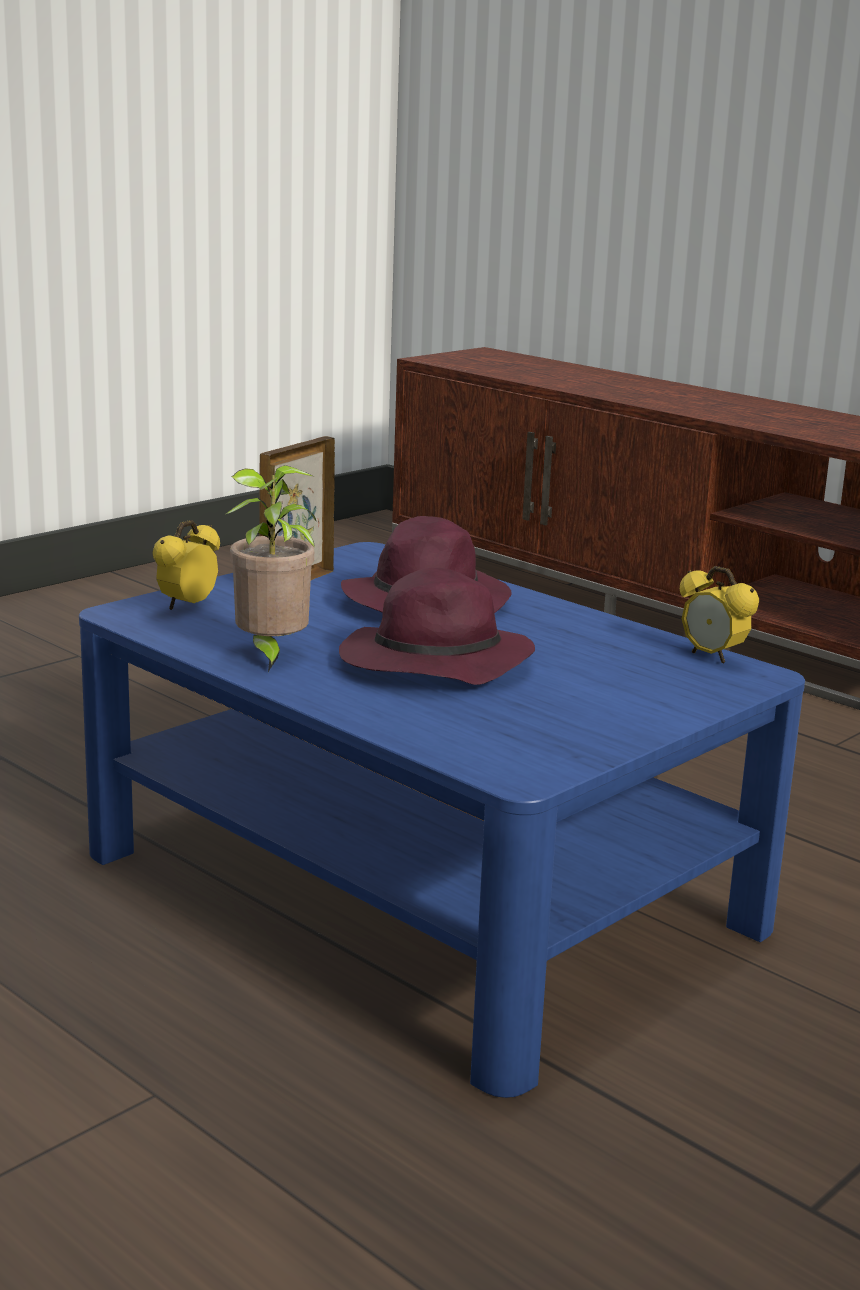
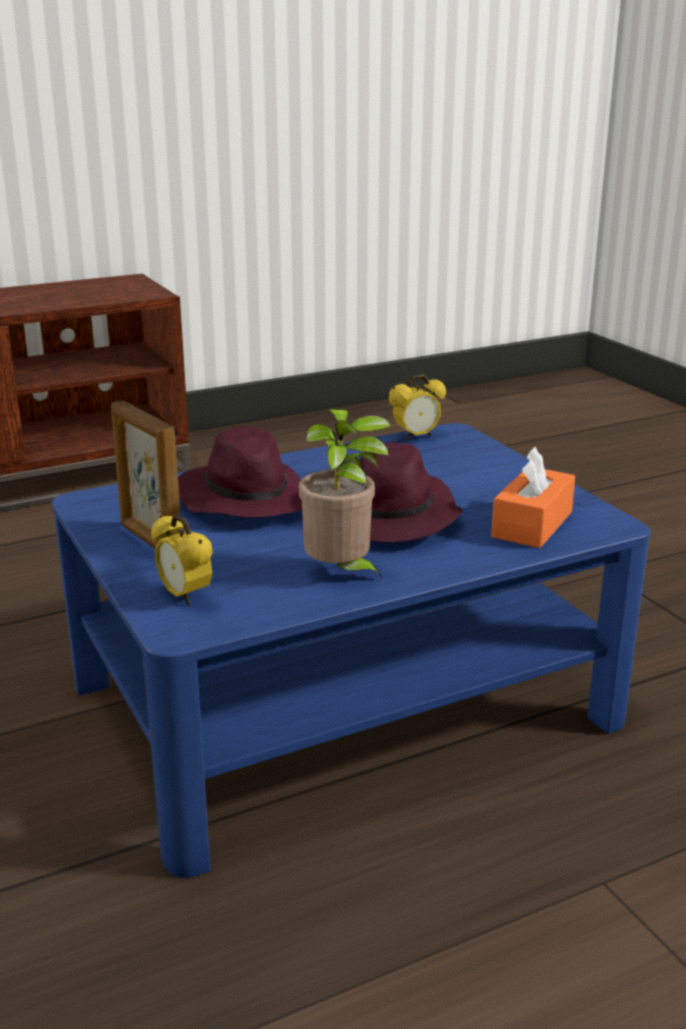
camera: 70 degrees left, 5 degrees up
none -> orange tissue box [491,447,575,548]

